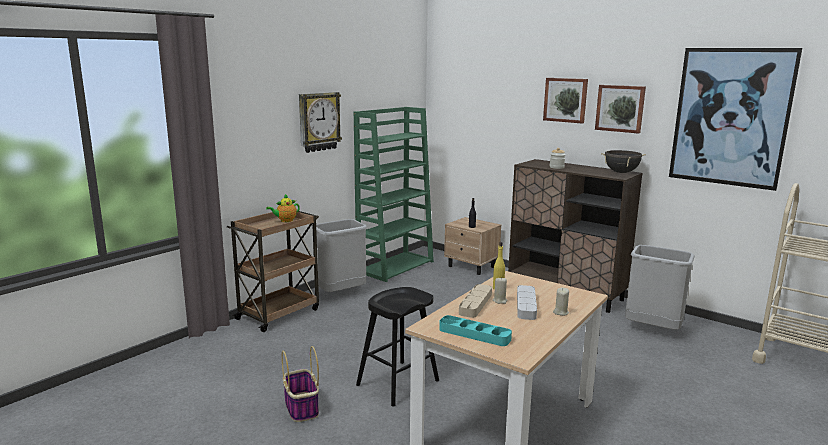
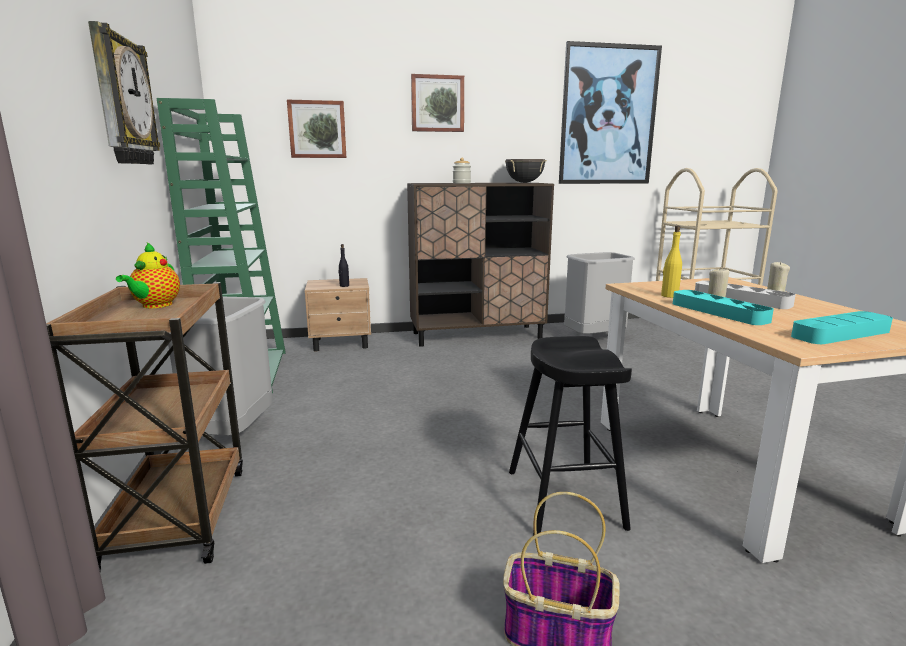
camera: 50 degrees left, 0 degrees up
beige tray [459,284,492,318] -> turquoise tray [673,290,774,325]
picture [595,85,646,134] -> picture moved to [287,100,346,158]

